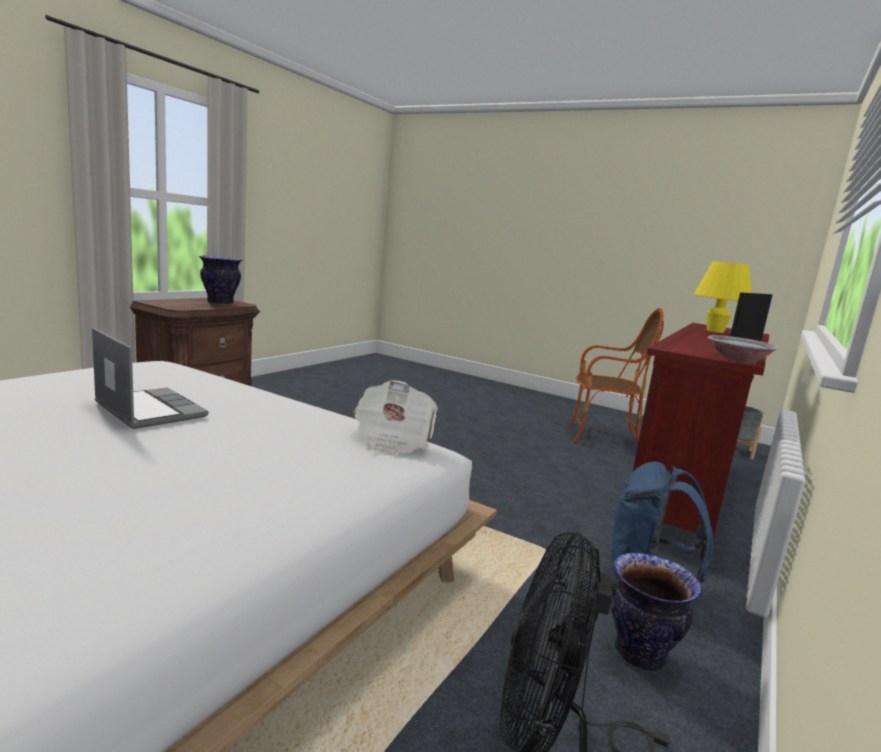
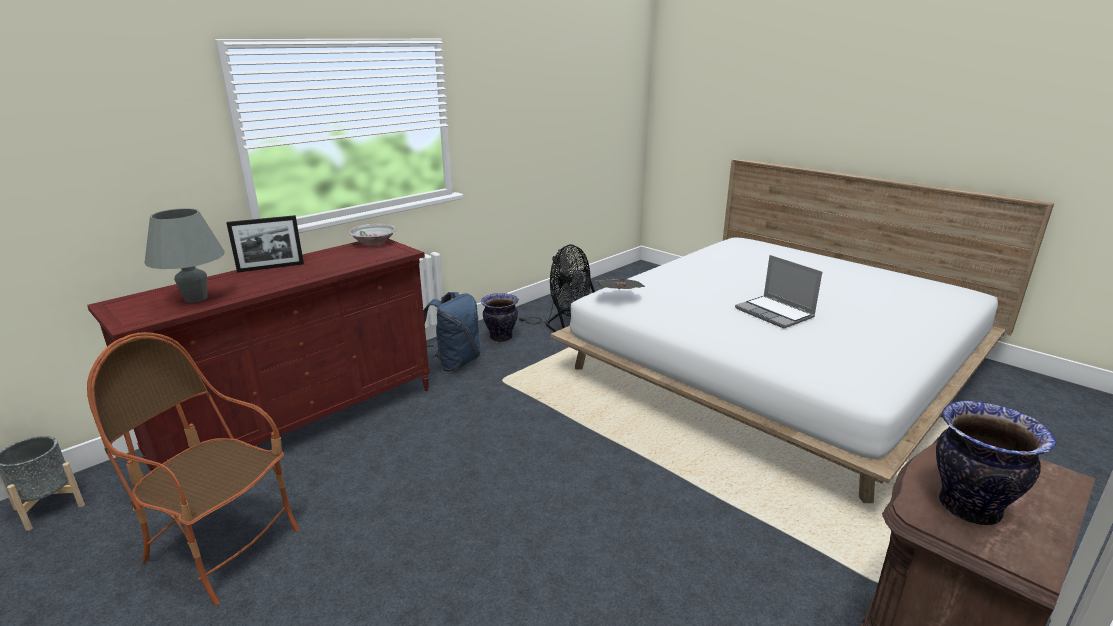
camera: 165 degrees left, 10 degrees up
yellow table lamp [694,261,752,333] -> grey table lamp [145,208,225,303]

